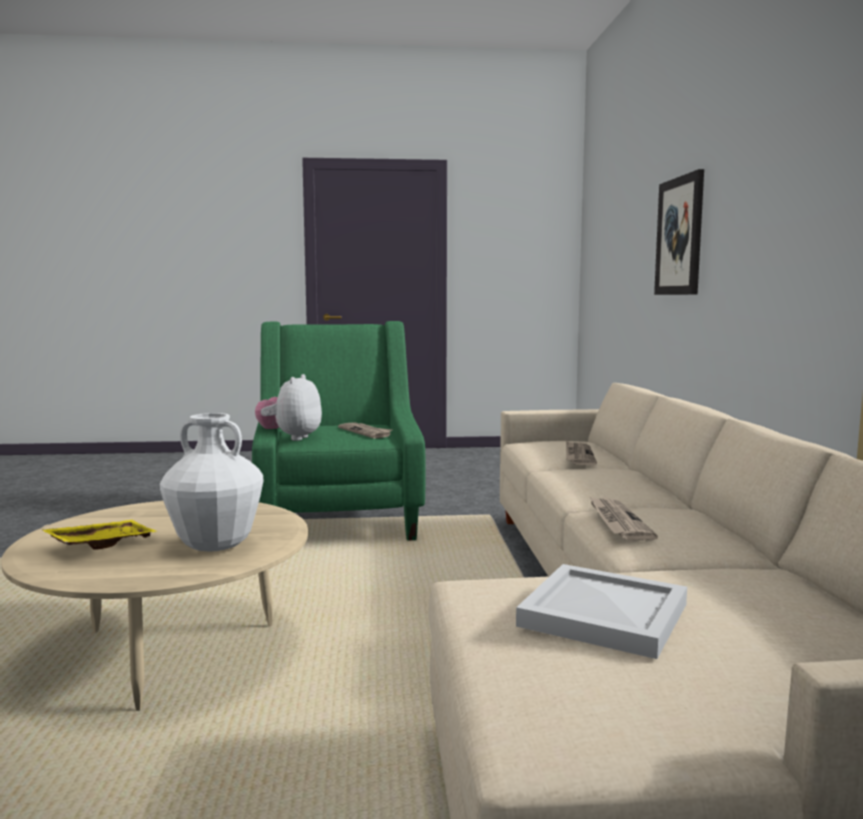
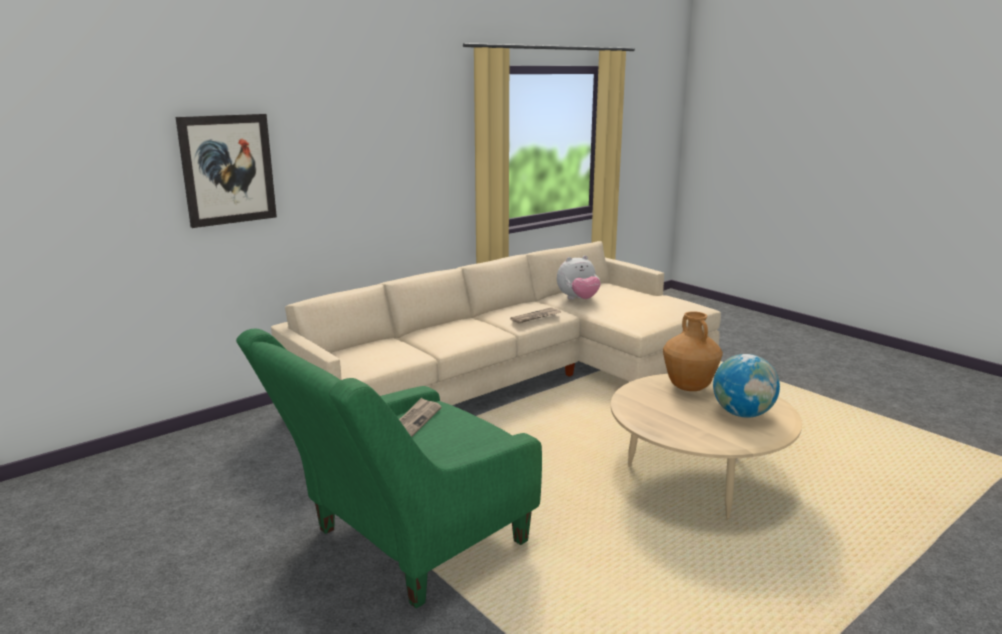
camera: 125 degrees left, 10 degrees up
yellow tray [42,520,158,550] -> globe [713,354,780,417]
white vase [160,413,263,551] -> brown vase [663,311,723,391]
plush toy [255,374,322,441] -> plush toy moved to [557,255,601,299]
white tray [516,564,687,659] -> none
newspaper [566,441,597,466] -> none

